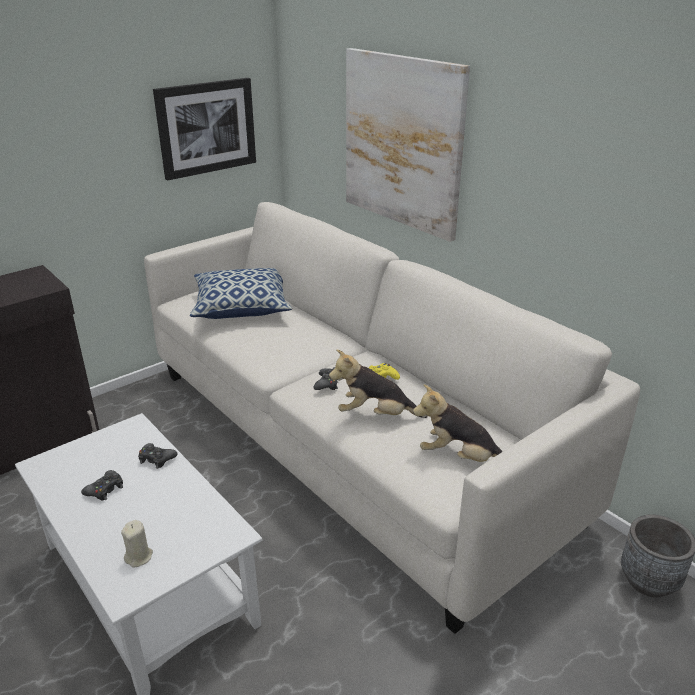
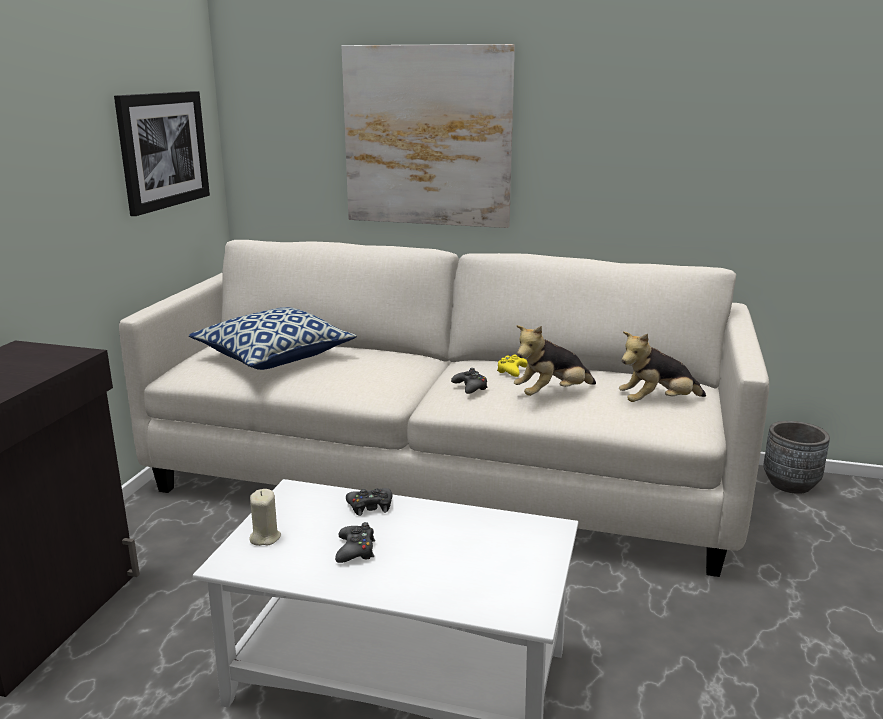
camera: 35 degrees left, 10 degrees down
beige candle [121,520,153,567] -> beige candle moved to [249,489,281,546]

